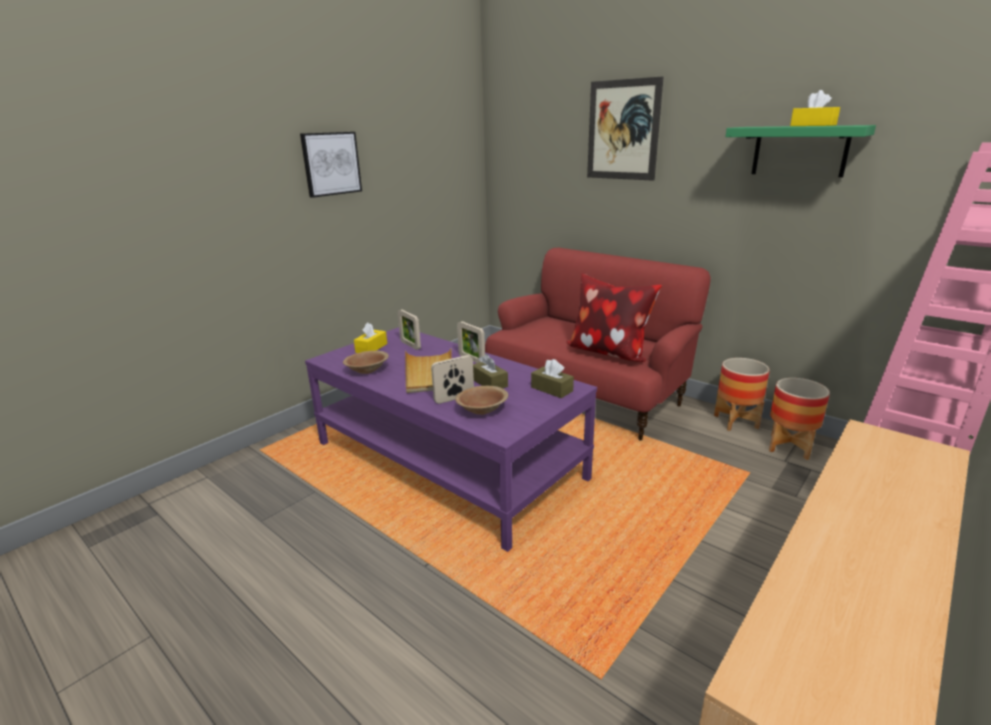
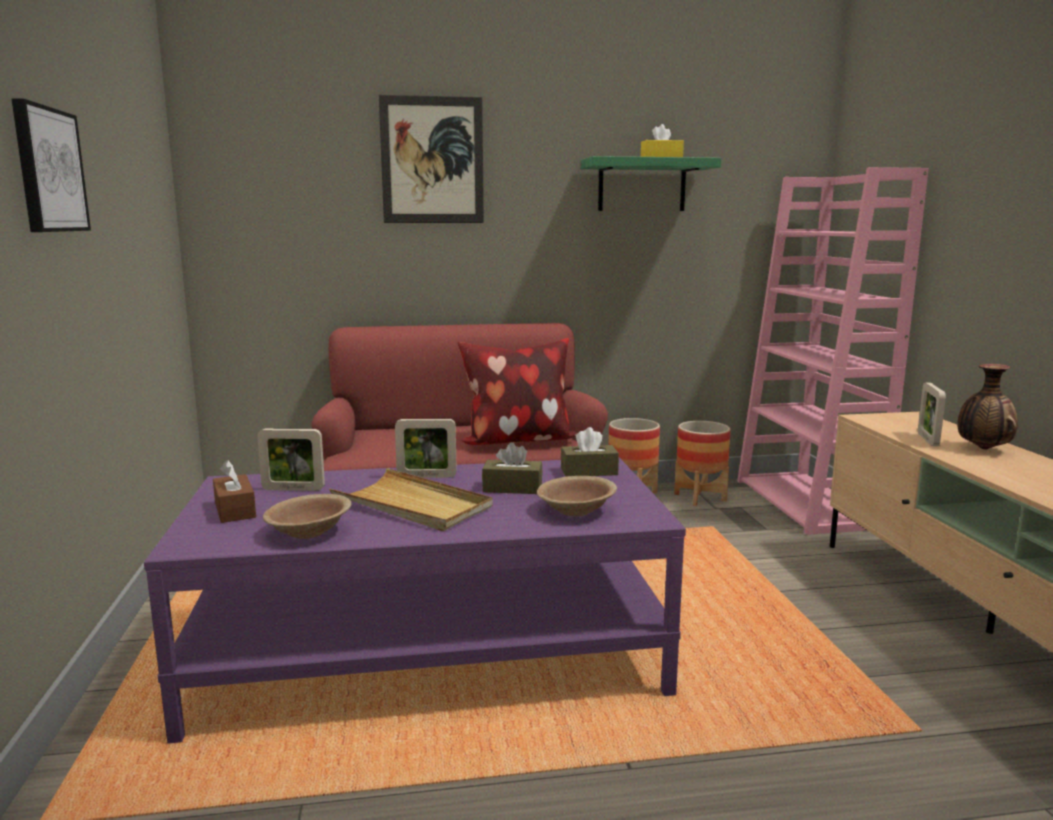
camera: 50 degrees left, 10 degrees down
yellow tissue box [354,322,387,353] -> brown tissue box [213,460,256,523]
picture frame [431,355,474,404] -> picture frame moved to [918,382,946,446]
none -> vase [958,364,1018,450]

